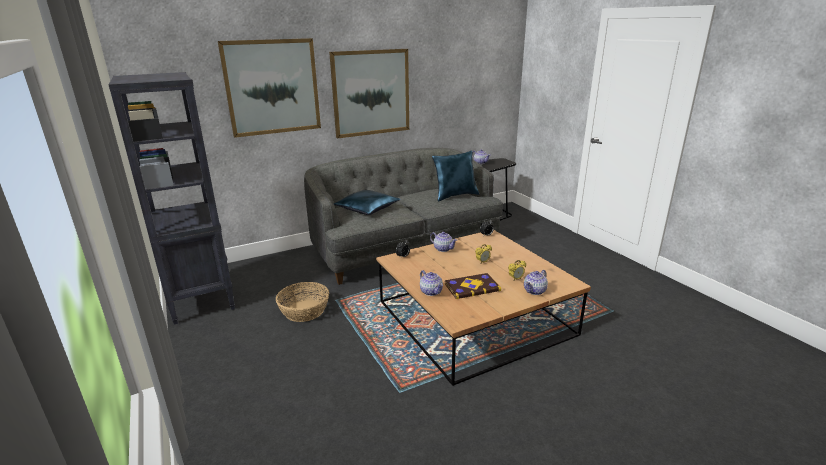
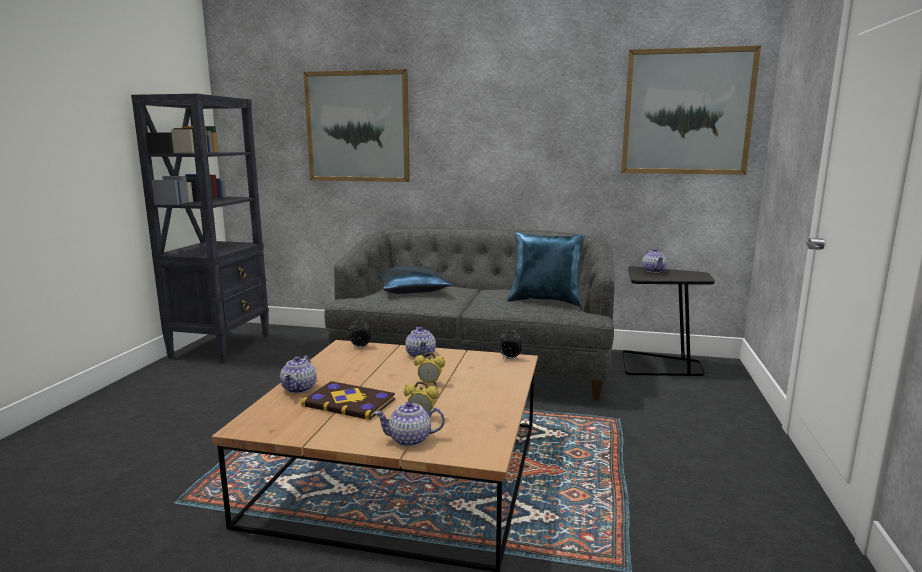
camera: 40 degrees right, 10 degrees down
basket [276,282,329,322] -> none
picture [329,49,409,139] -> picture moved to [621,46,761,175]

